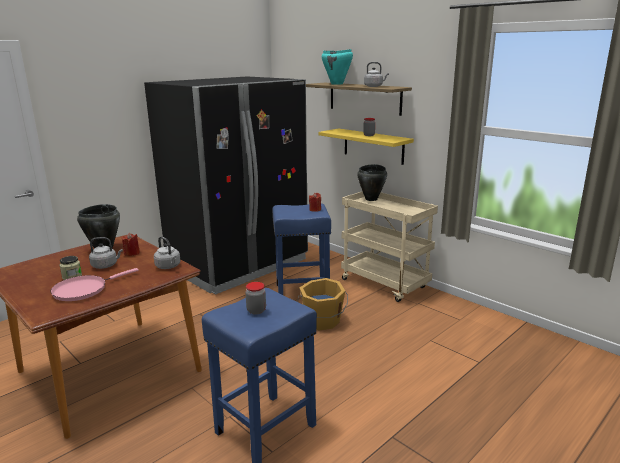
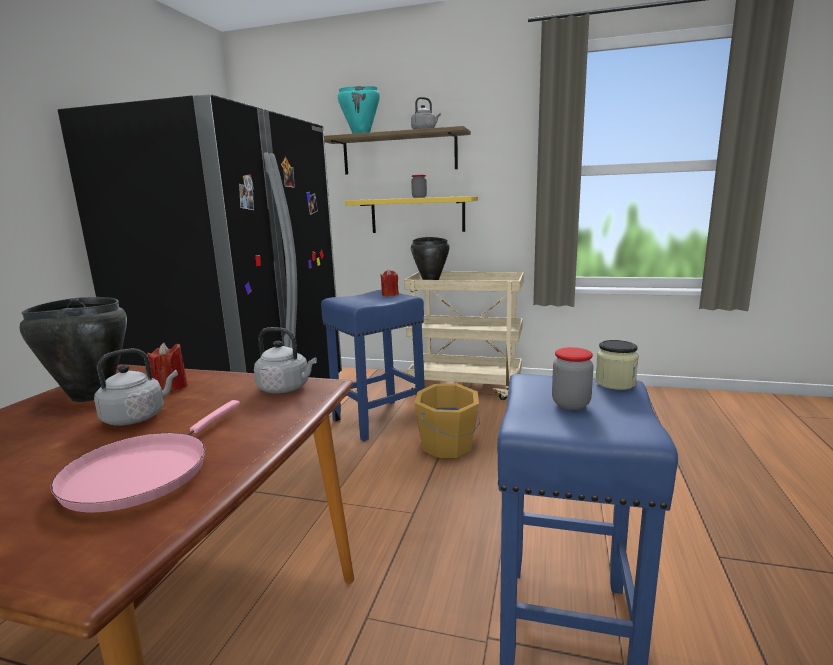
camera: 30 degrees left, 5 degrees down
jar [60,256,82,280] -> jar moved to [595,340,639,390]

